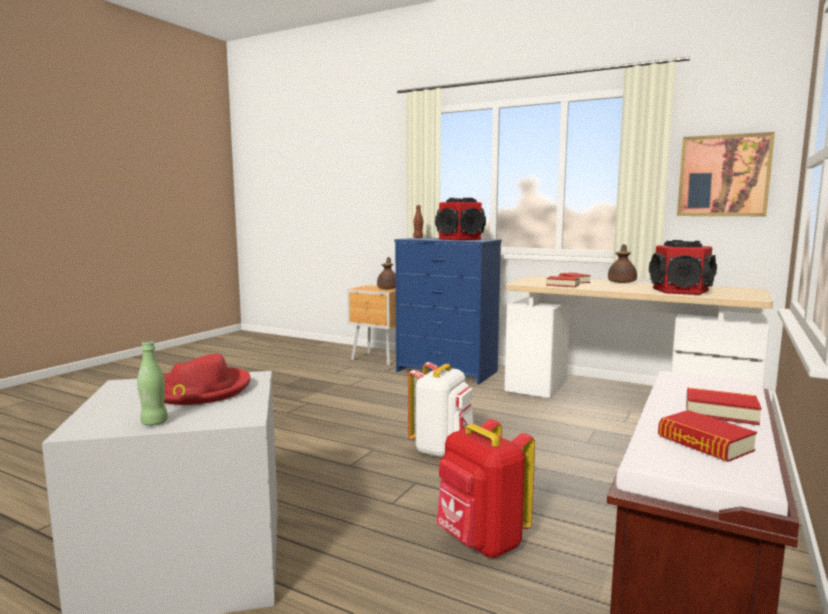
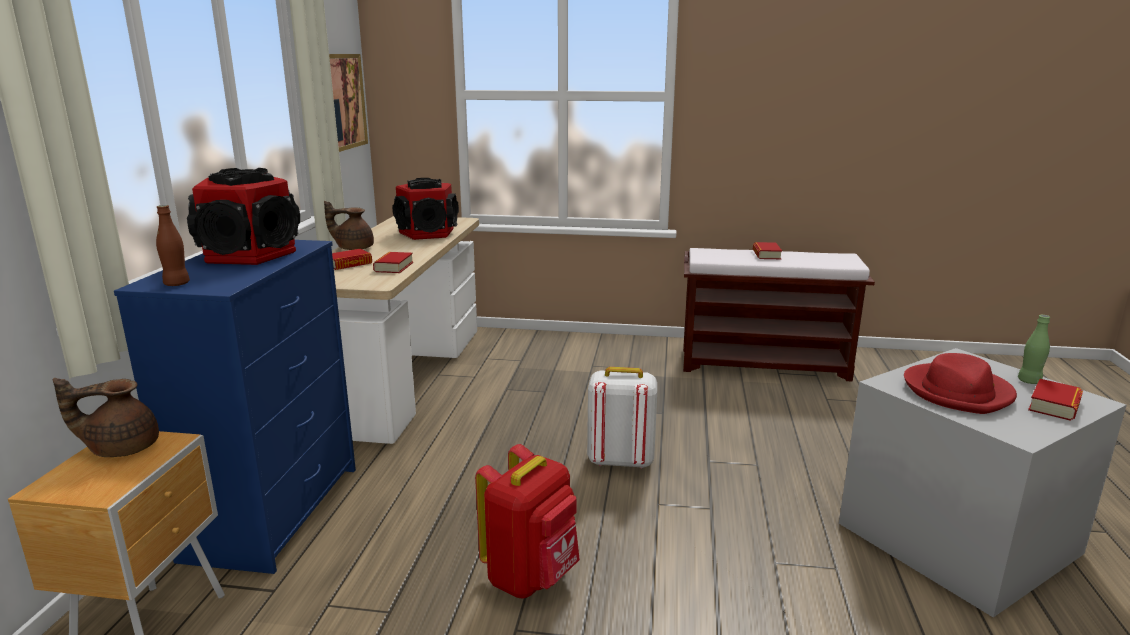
camera: 110 degrees left, 10 degrees up
red backpack [437,419,535,558] -> red backpack moved to [475,444,580,598]
book [658,410,757,462] -> book moved to [1028,379,1083,421]

